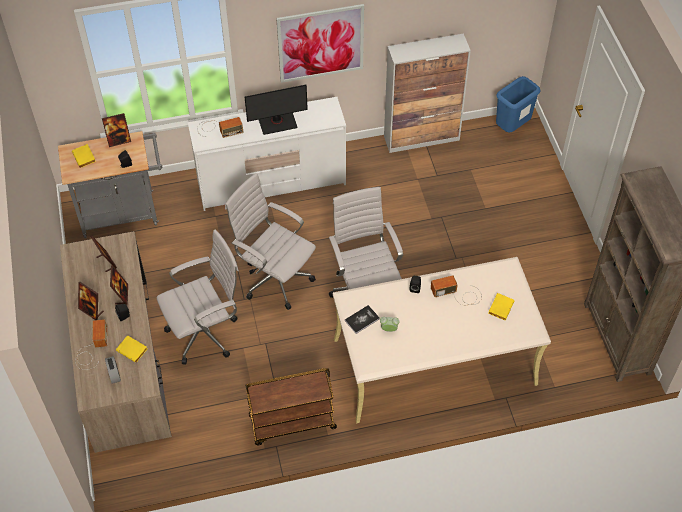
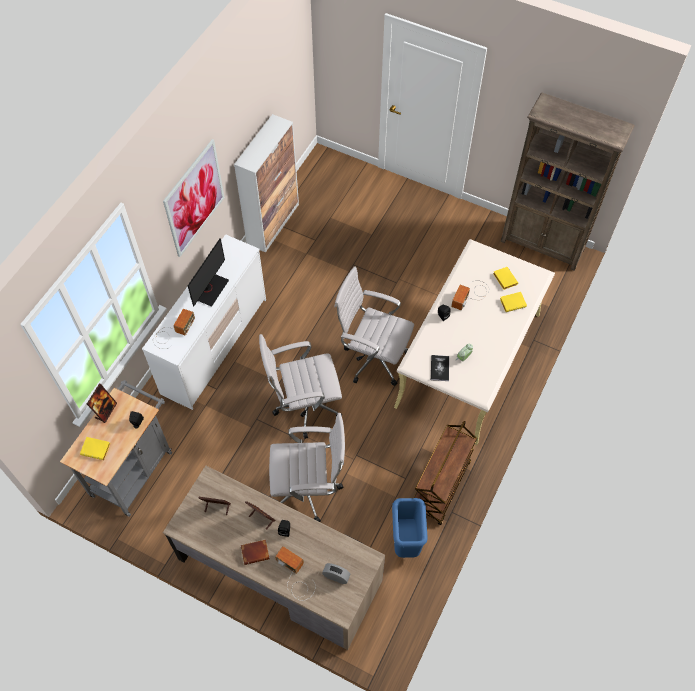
camera: 50 degrees left, 5 degrees up
picture frame [78,282,104,320] -> brown book [240,539,269,565]
yellow book [116,335,147,363] -> yellow book moved to [500,292,527,312]
white office chair [157,229,239,365] -> white office chair turned 75 degrees clockwise [269,413,345,522]
blue trash can [496,76,541,132] -> blue trash can moved to [392,498,428,558]

